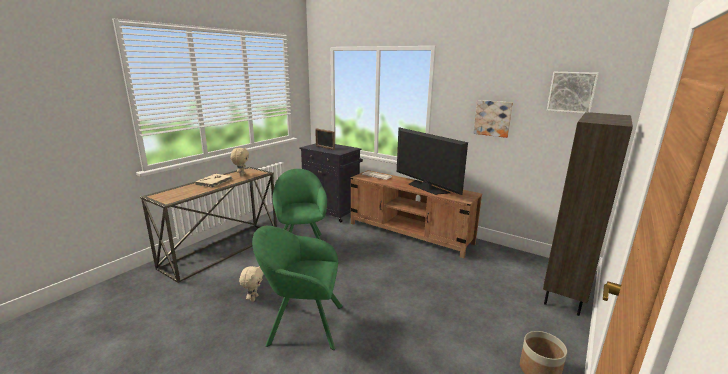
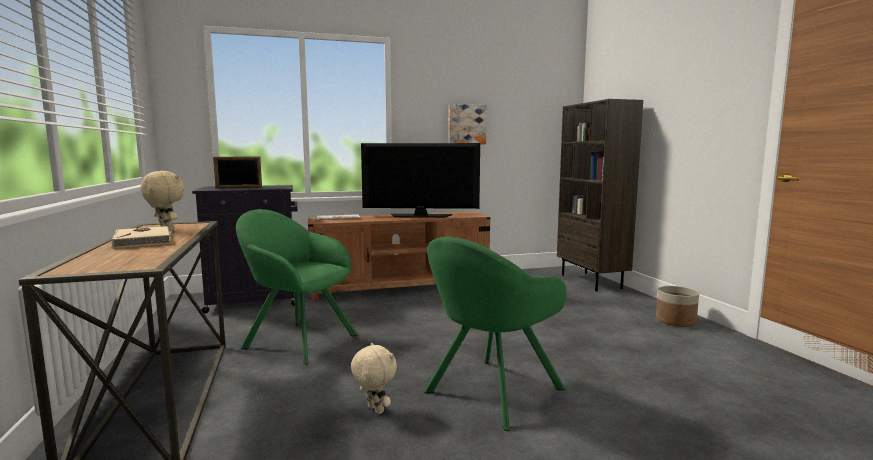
camera: 50 degrees left, 10 degrees down
picture [547,72,598,113] -> none

